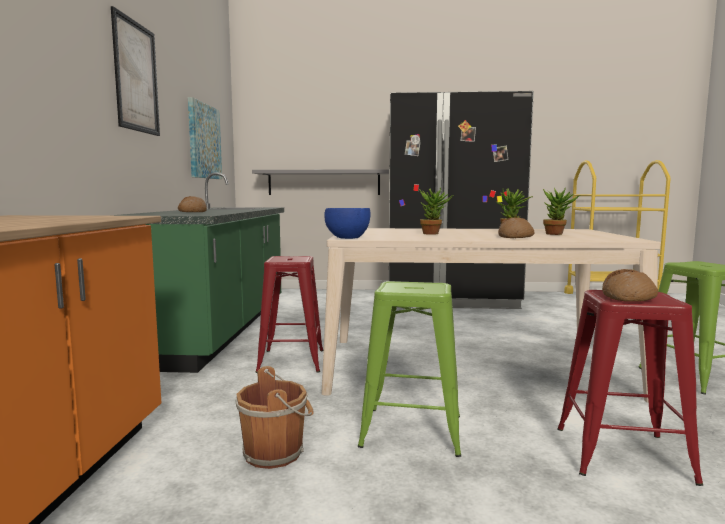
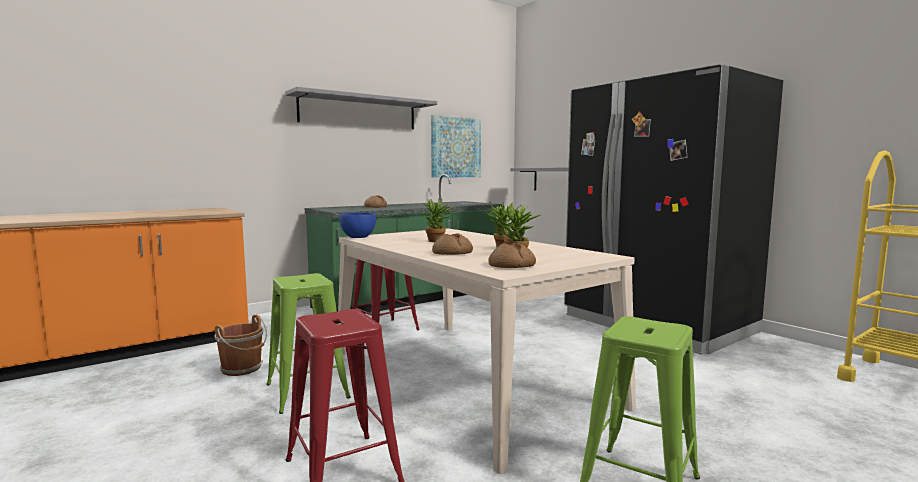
camera: 50 degrees right, 0 degrees up
picture [111,6,160,136] -> grey shelf [285,87,437,129]
bread [602,269,658,302] -> bread moved to [488,243,536,268]

